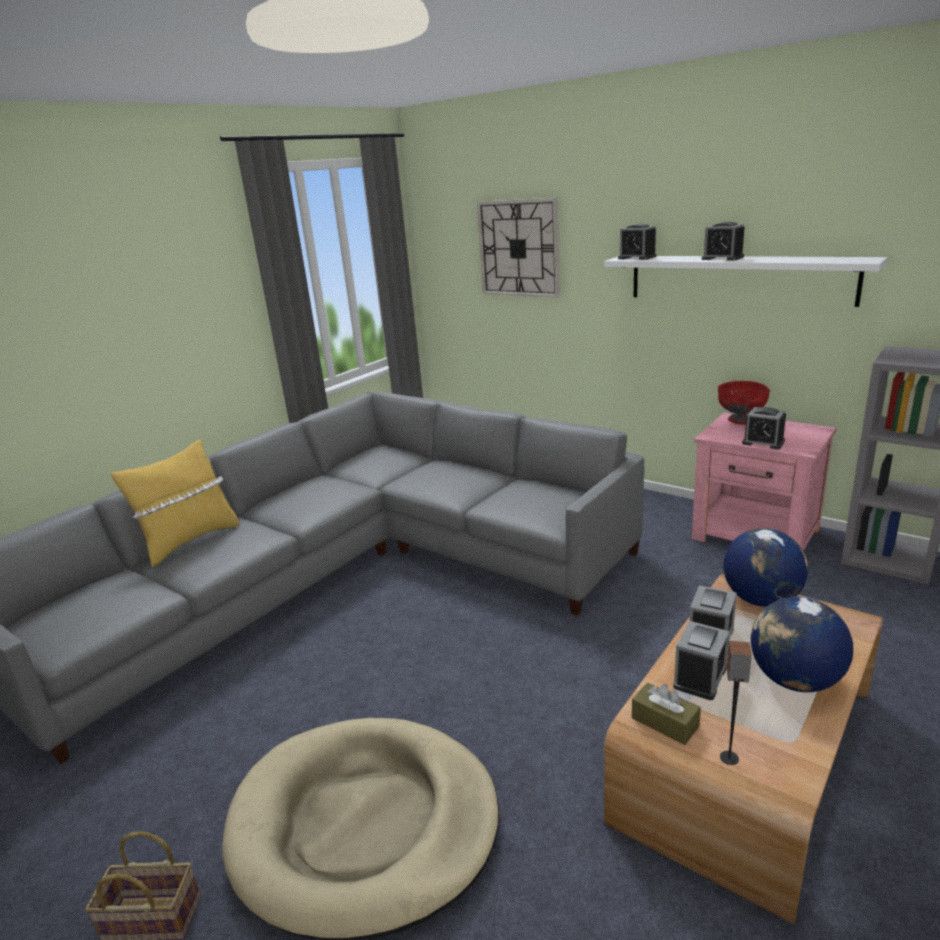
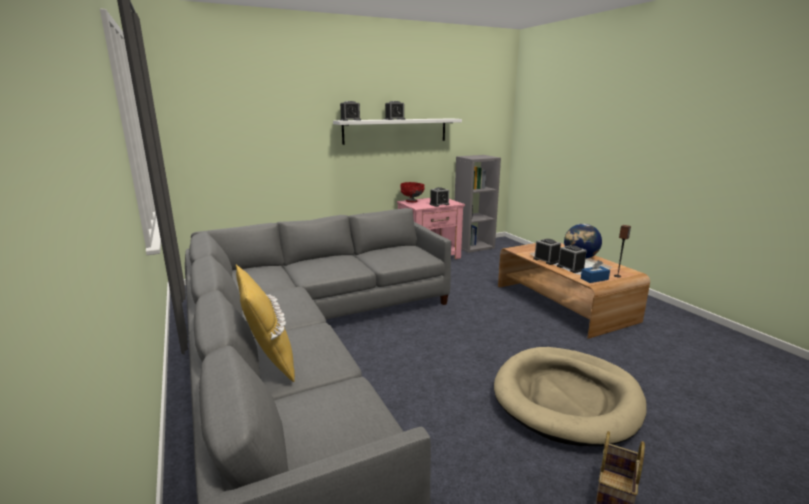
camera: 65 degrees left, 5 degrees down
wall clock [477,198,560,298] -> none
brown tissue box [632,683,701,745] -> blue tissue box [581,260,610,283]
globe [723,528,808,607] -> none

